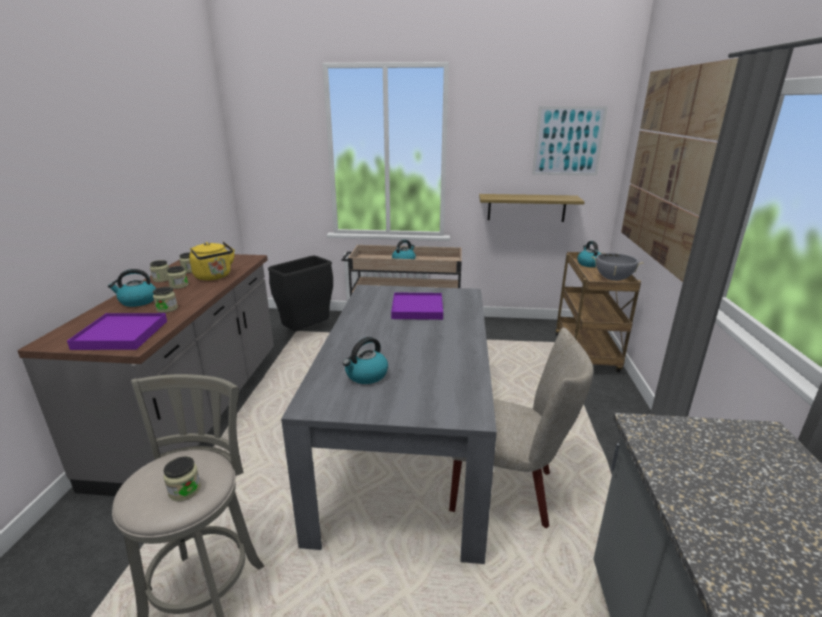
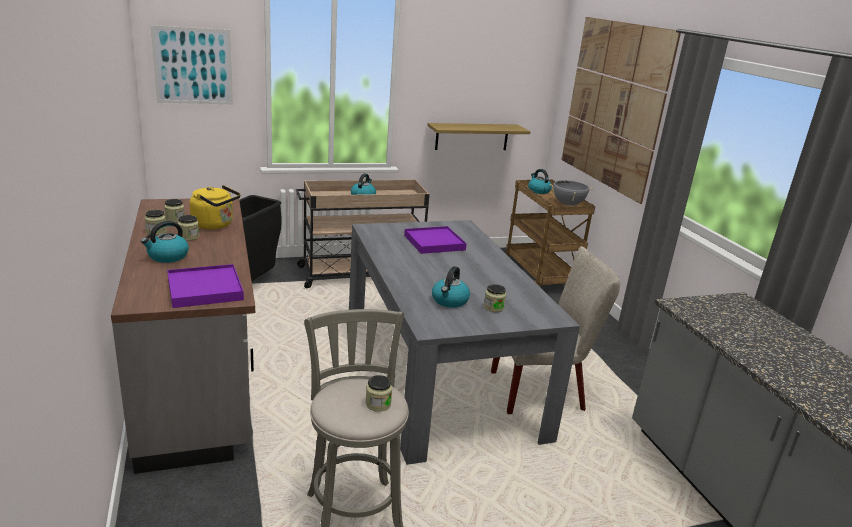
camera: 25 degrees left, 0 degrees up
jar [153,287,178,313] -> jar moved to [484,284,506,312]
picture [532,106,608,176] -> picture moved to [151,25,233,104]

